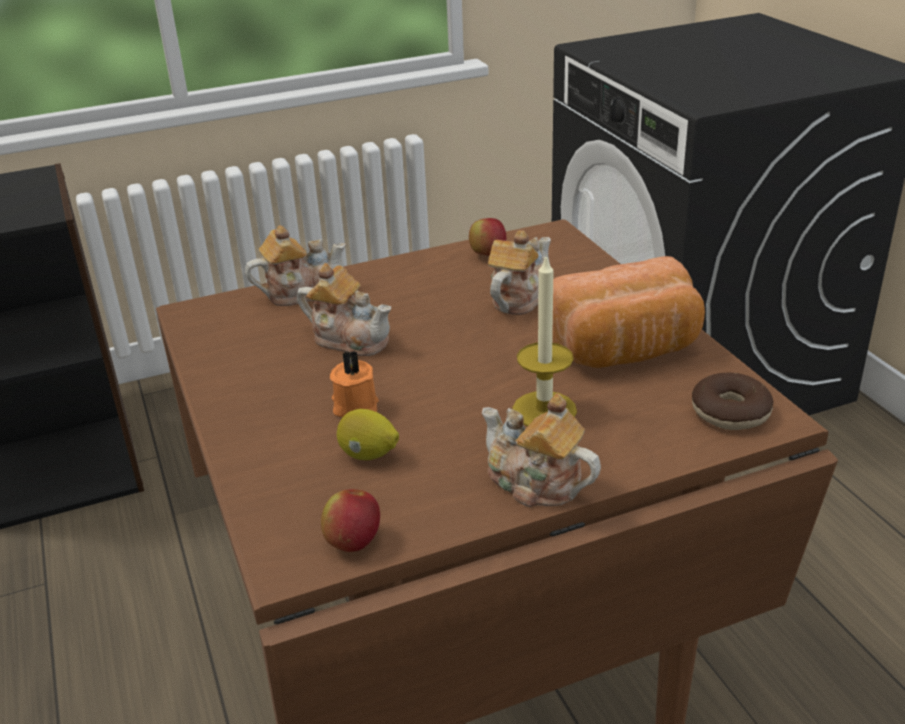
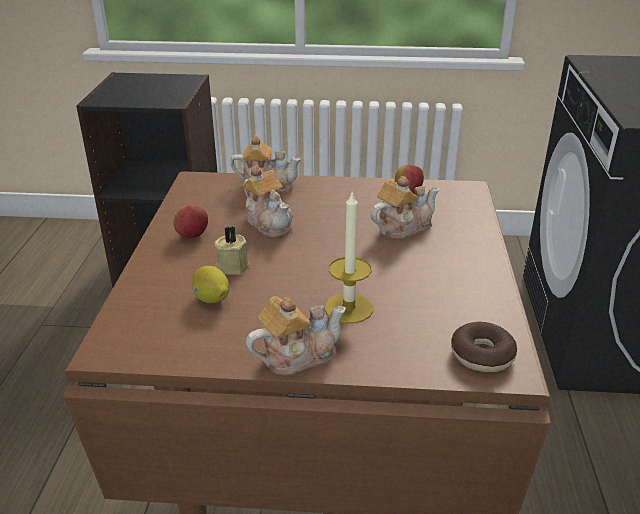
camera: 25 degrees right, 0 degrees up
apple [321,489,380,552] -> apple moved to [173,205,208,239]
orange candle [330,350,379,417] -> beige candle [214,226,250,275]
teapot [482,393,601,507] -> teapot turned 90 degrees clockwise [246,296,346,375]
bread [552,256,705,368] -> none

